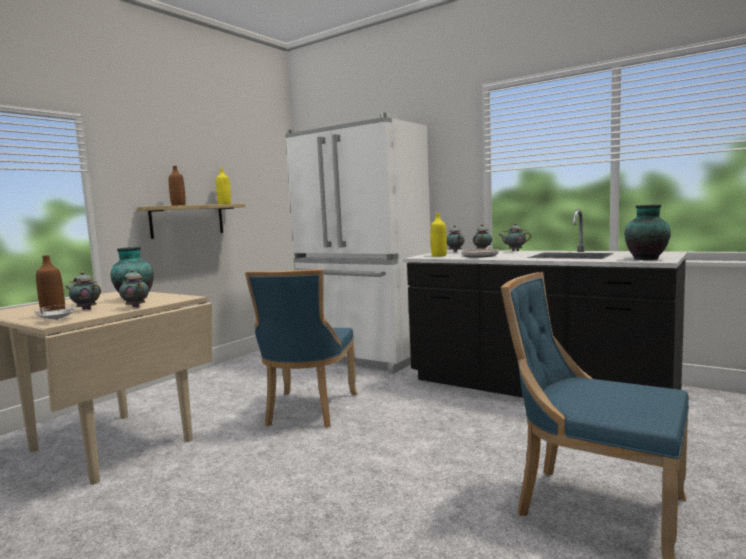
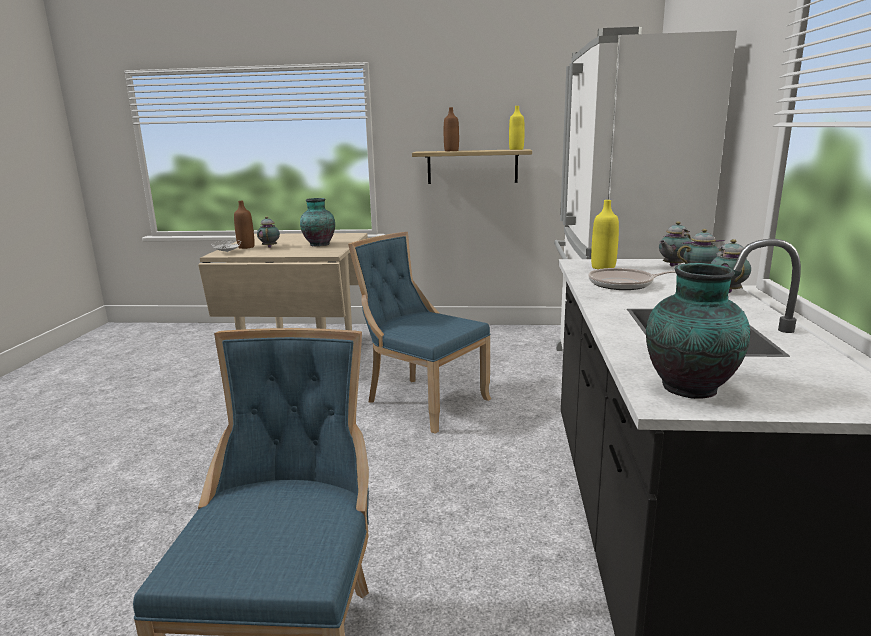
camera: 60 degrees right, 10 degrees up
teapot [119,269,149,308] -> none
blue chair [245,269,358,428] -> blue chair turned 60 degrees clockwise [348,232,491,434]

